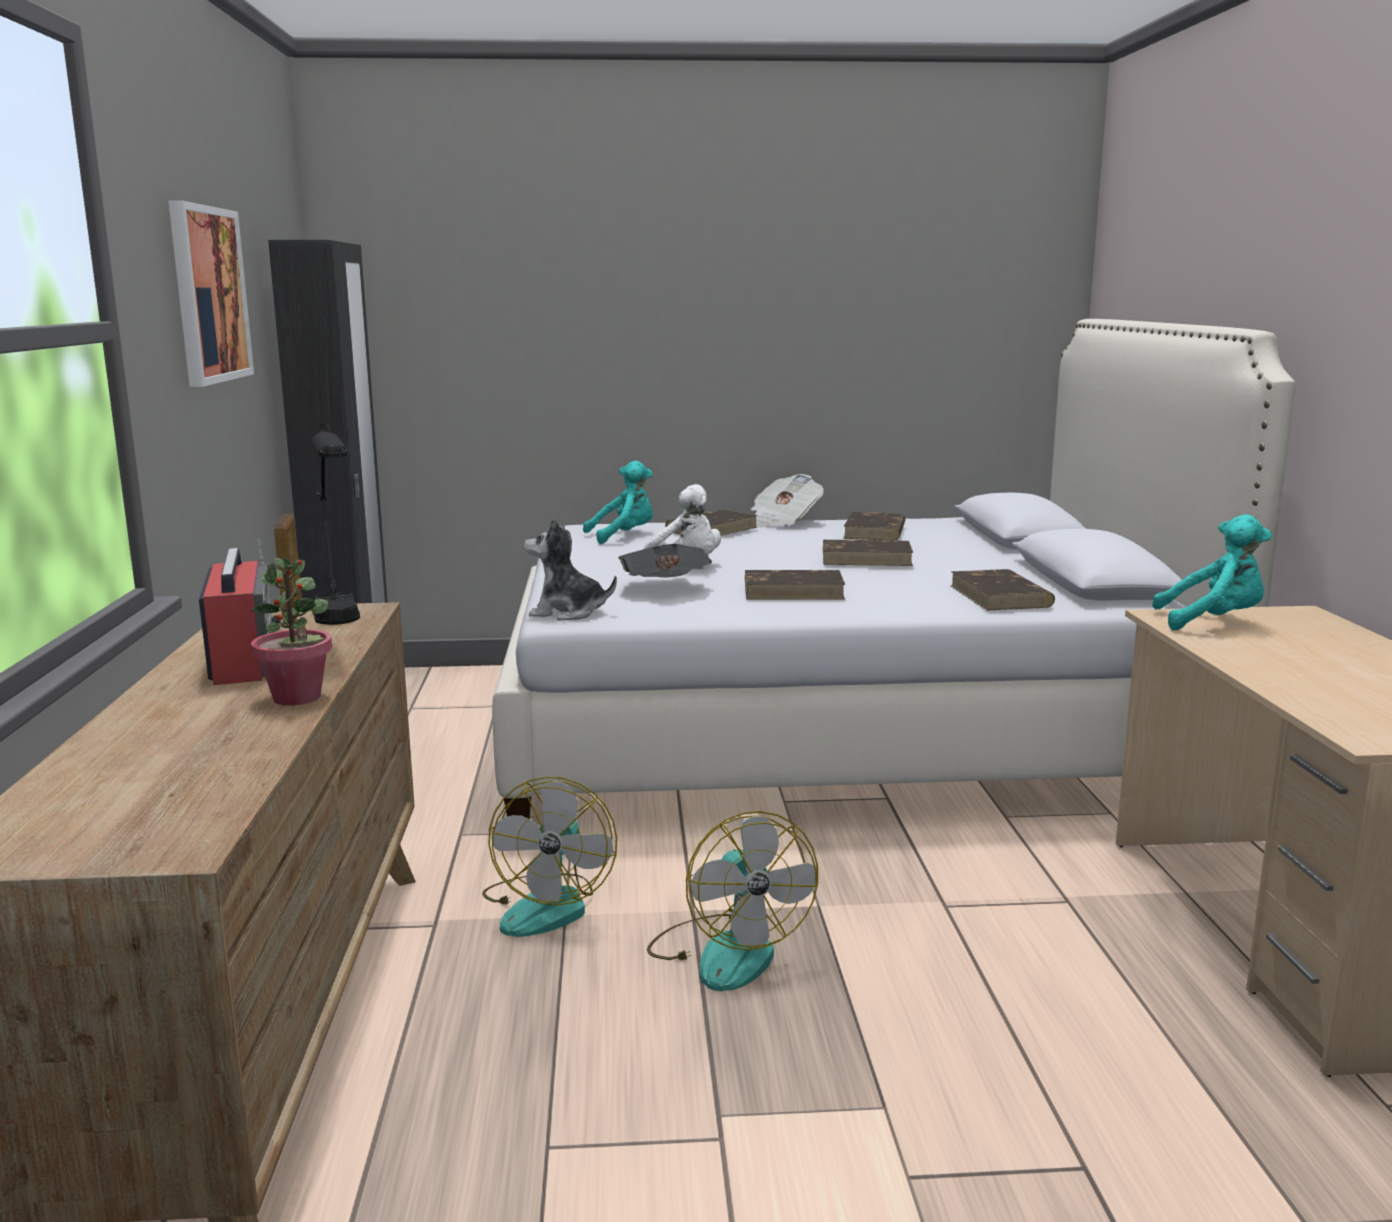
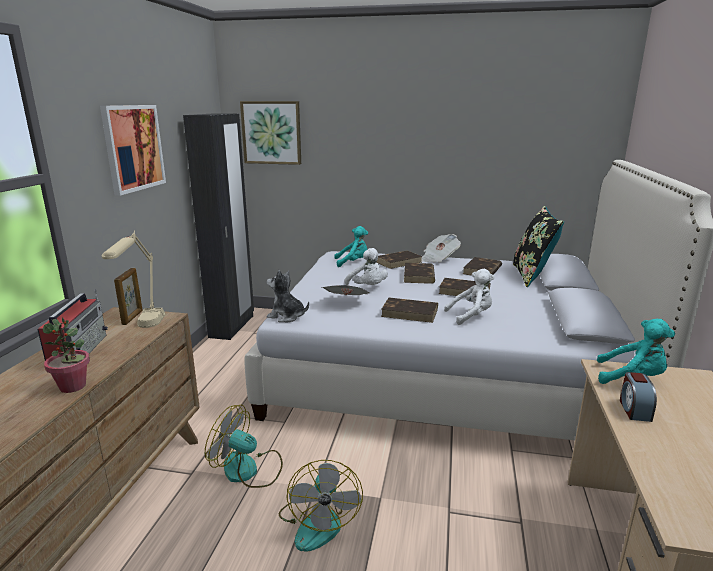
camera: 15 degrees right, 5 degrees up
black table lamp [312,424,360,625] -> beige table lamp [102,230,165,328]
fan [482,776,617,937] -> fan turned 90 degrees clockwise [205,405,283,488]
brown book [951,569,1055,611] -> brown book moved to [404,263,435,284]
none -> picture [240,101,301,165]
none -> white plush toy [444,269,495,325]
none -> black pillow [513,206,564,287]
none -> alarm clock [620,372,657,422]

